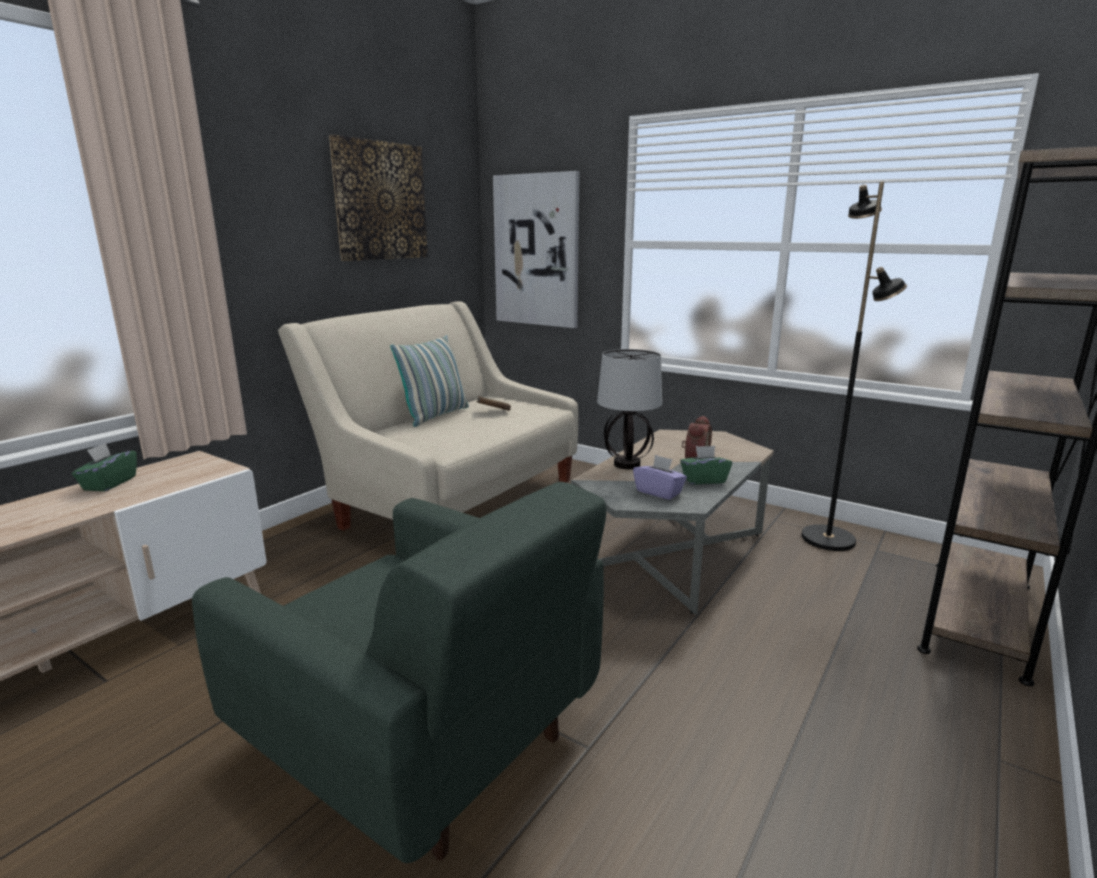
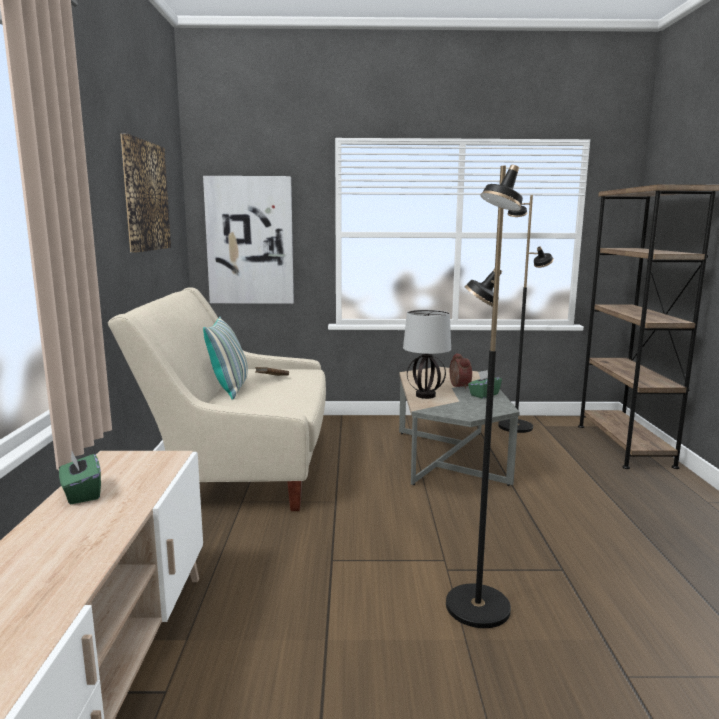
camera: 35 degrees left, 5 degrees down
green armchair [192,482,606,863] -> black floor lamp [446,165,523,628]
purple tissue box [633,455,687,500] -> none

